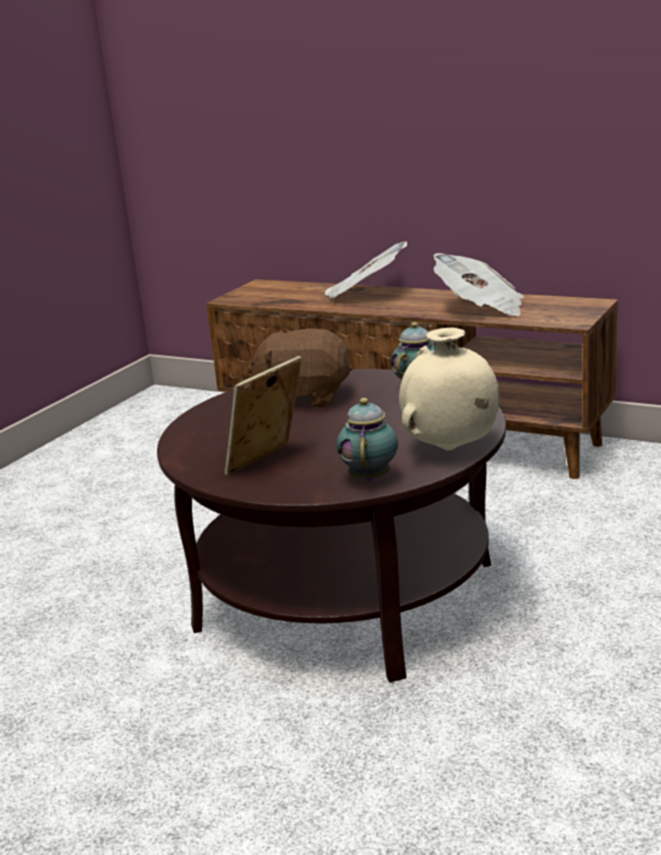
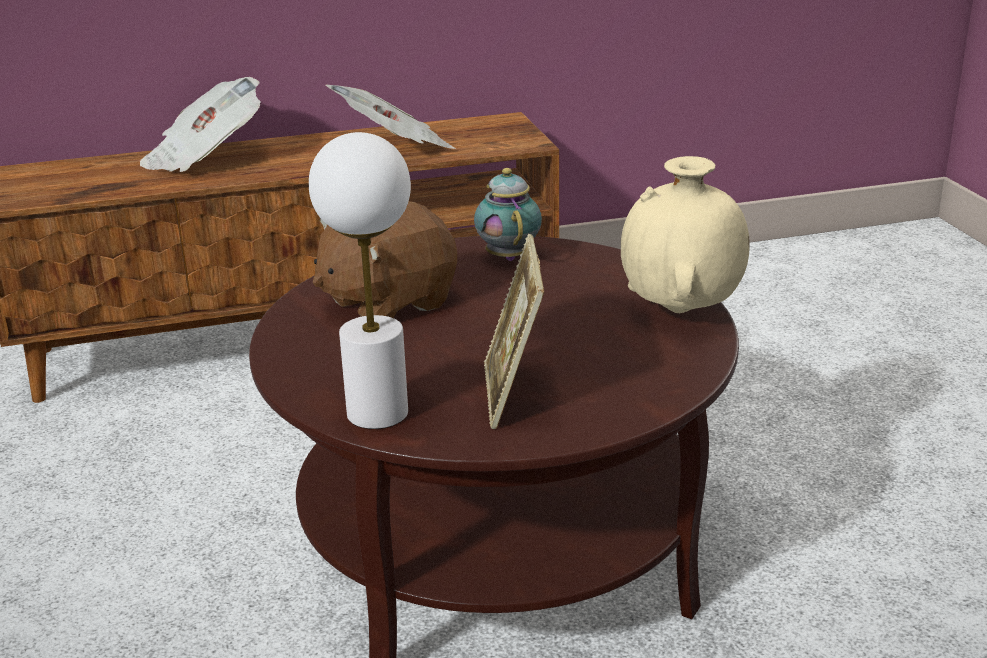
camera: 45 degrees left, 5 degrees up
teapot [337,398,398,482] -> none
none -> white table lamp [309,132,411,429]

